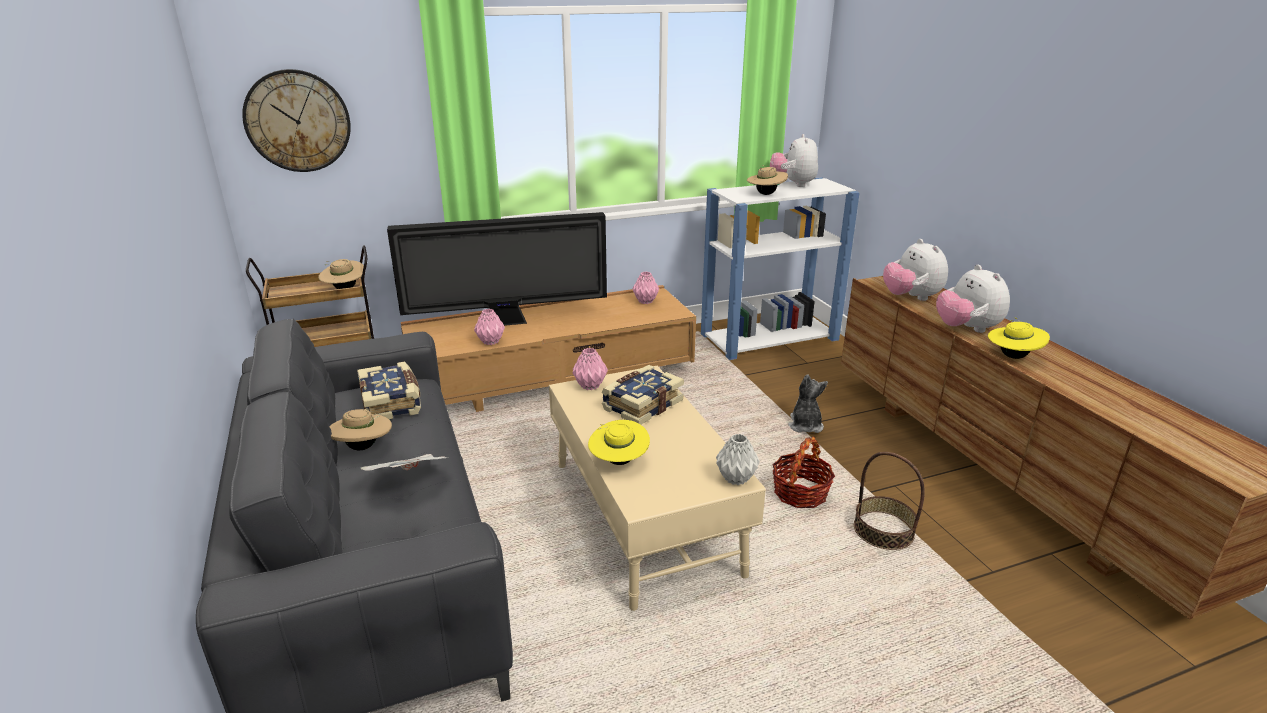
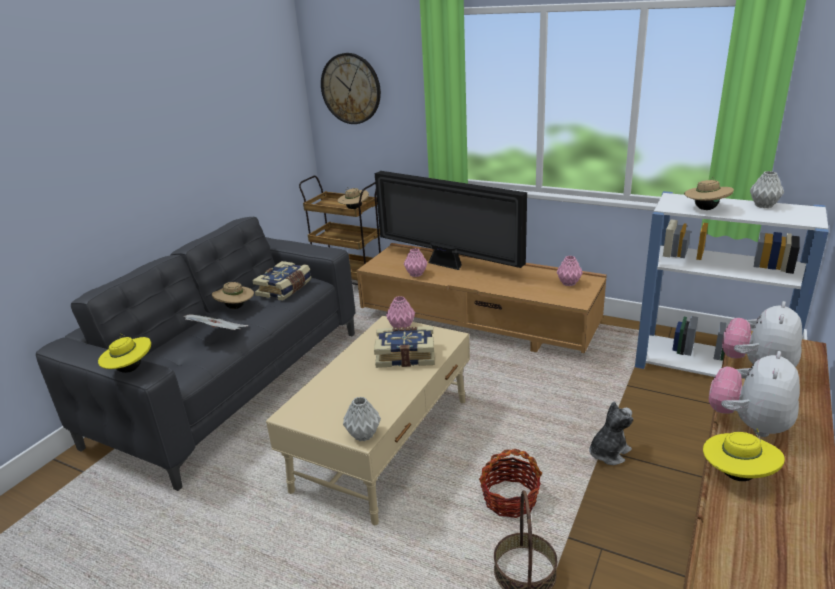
camera: 50 degrees right, 0 degrees up
yellow hat [588,420,650,465] -> yellow hat moved to [98,333,151,373]
plush toy [770,134,818,187] -> grey vase [750,171,784,208]

